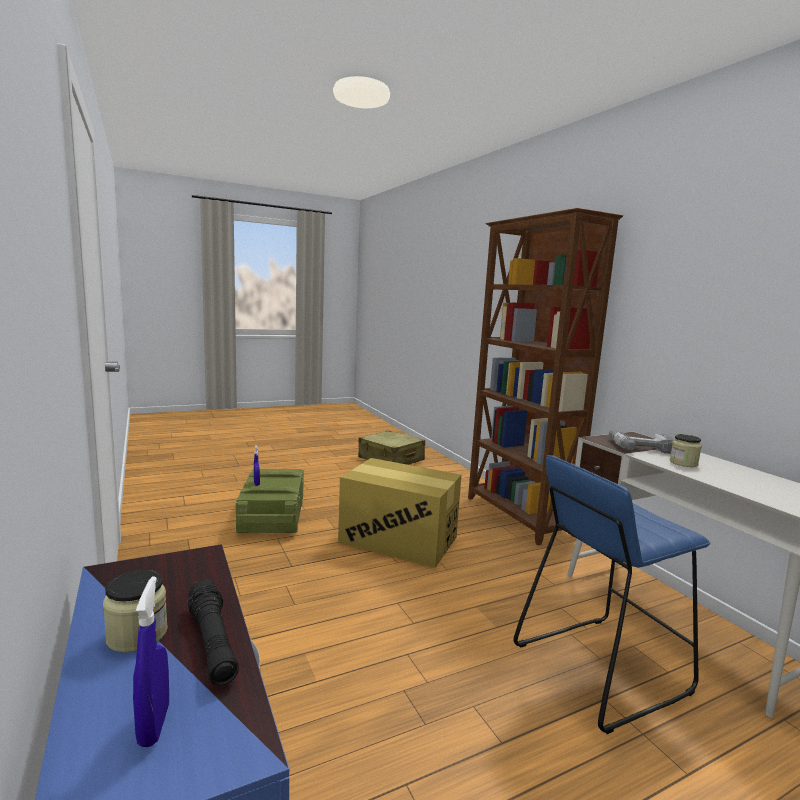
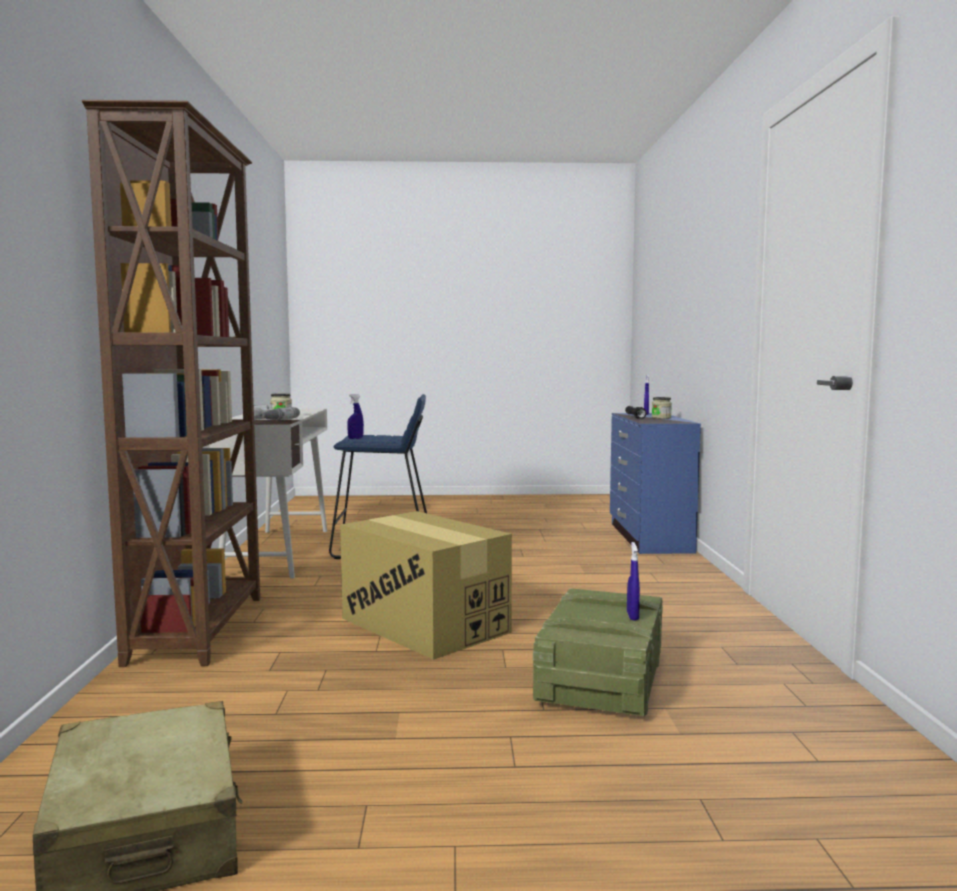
camera: 155 degrees left, 5 degrees down
none -> blue spray bottle [347,394,364,439]

